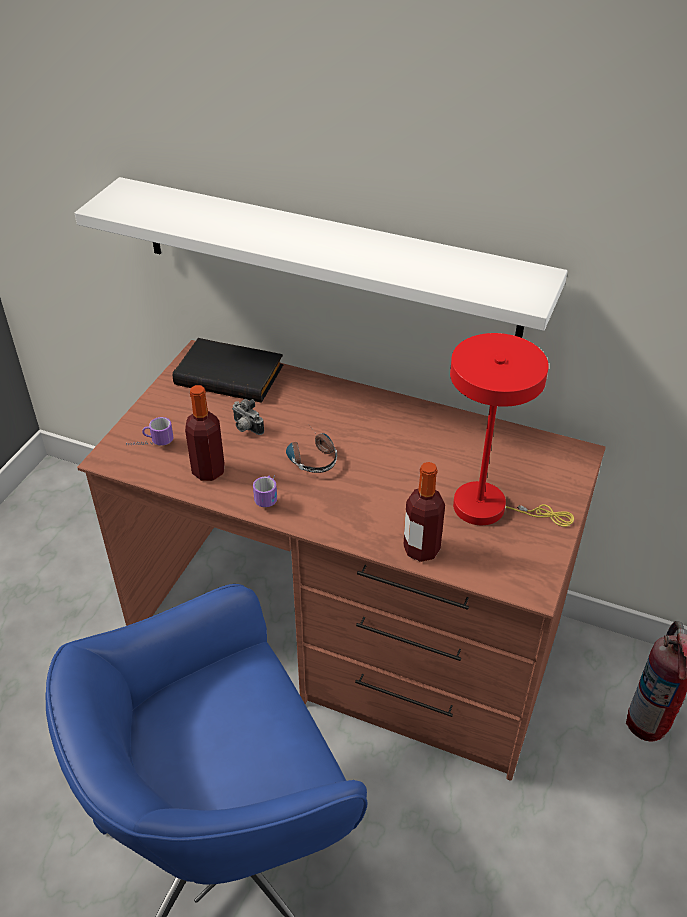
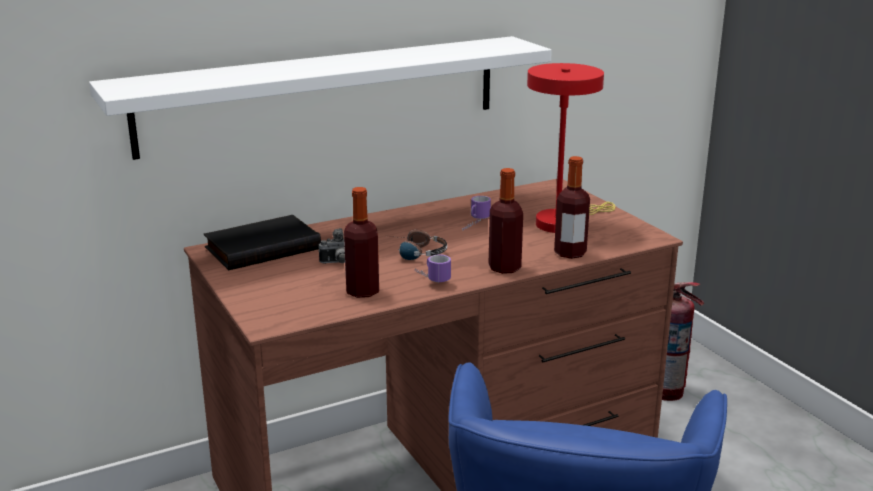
camera: 50 degrees left, 20 degrees down
mug [126,417,173,446] -> mug moved to [462,196,491,230]
none -> bottle [489,168,523,274]

